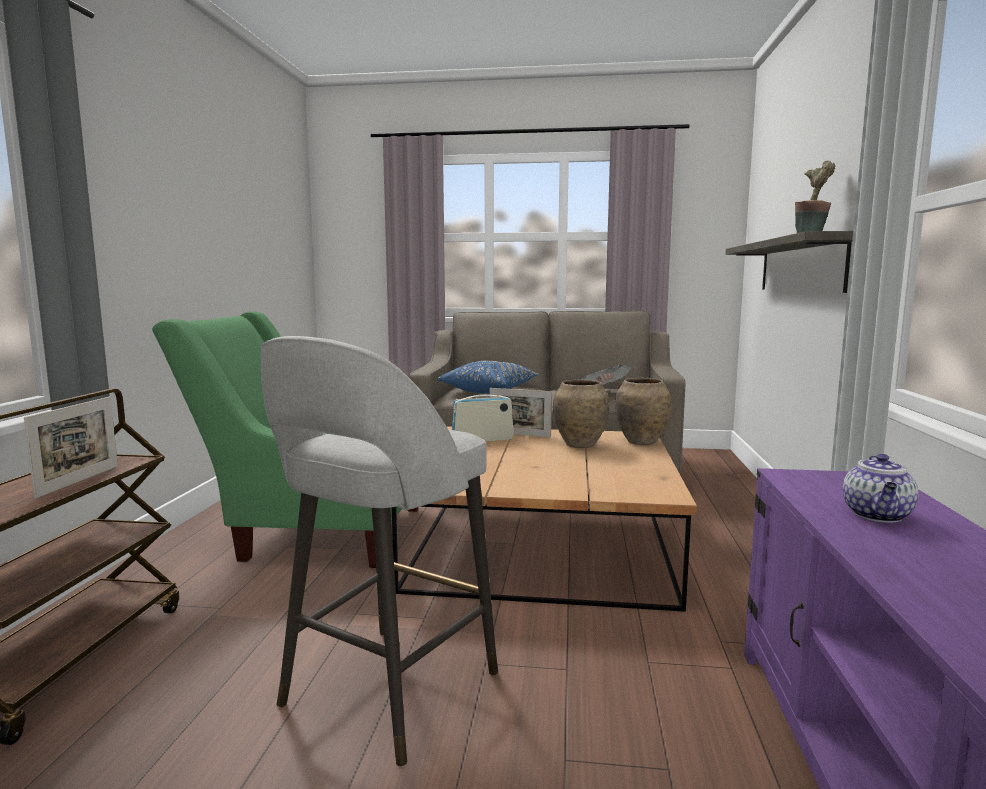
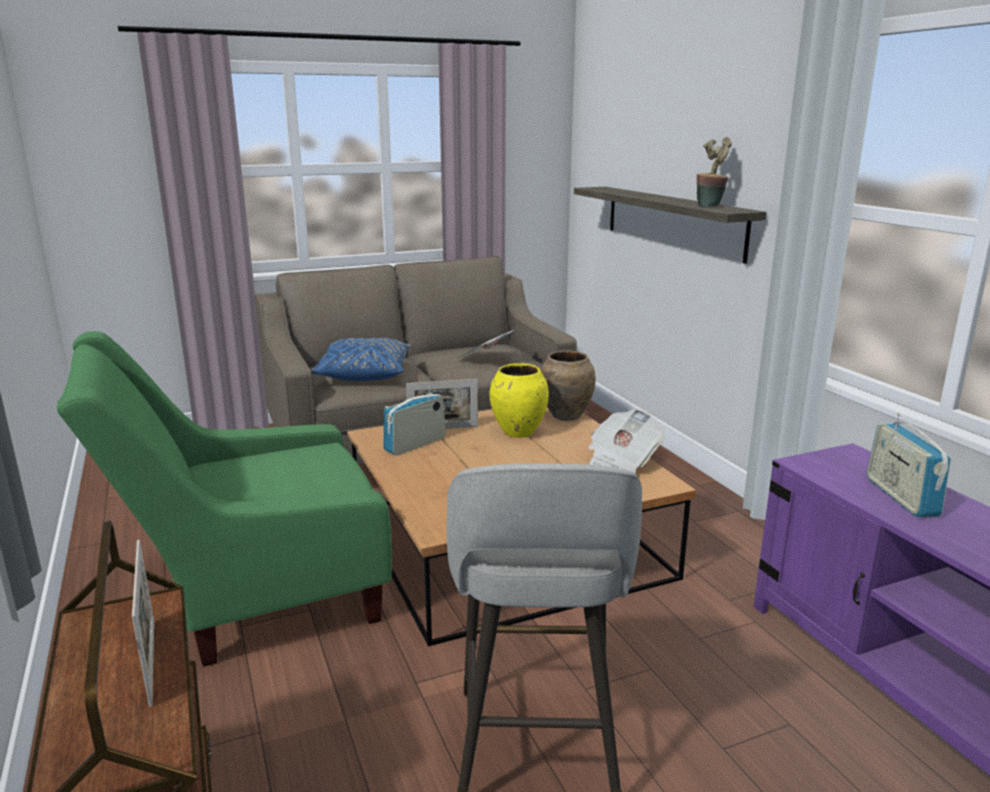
camera: 30 degrees left, 10 degrees up
brown vase [553,380,610,448] -> yellow vase [489,363,549,438]
teapot [843,454,919,522] -> radio [866,413,951,517]
none -> newspaper [588,409,665,473]

